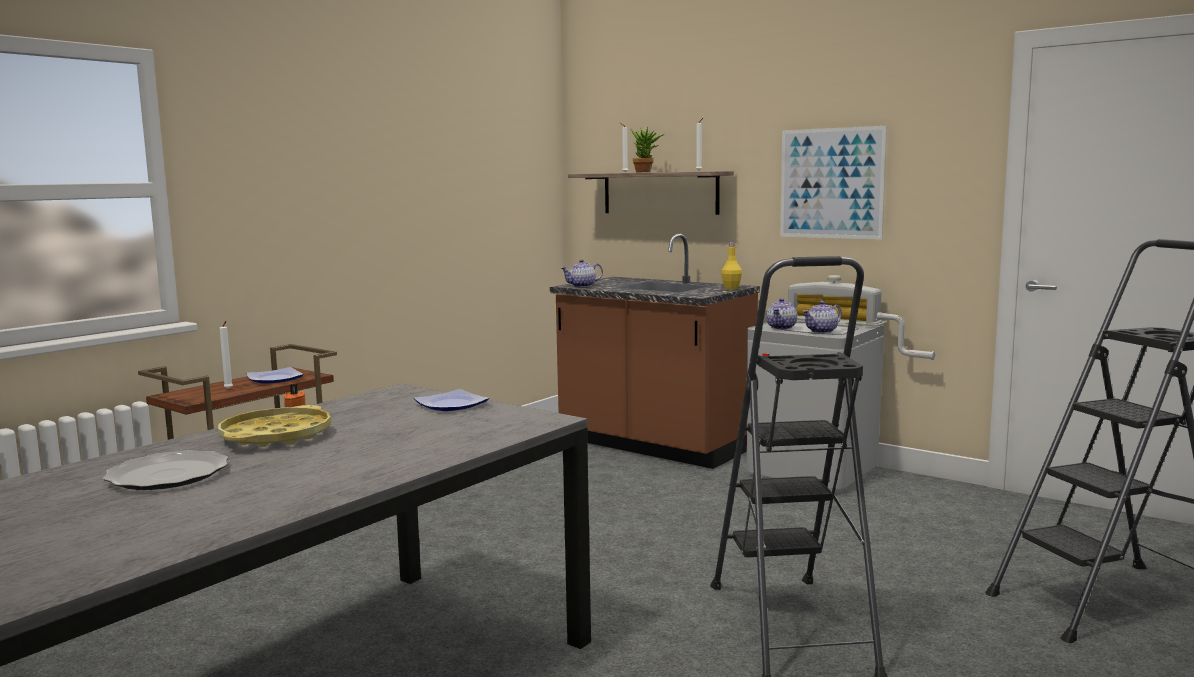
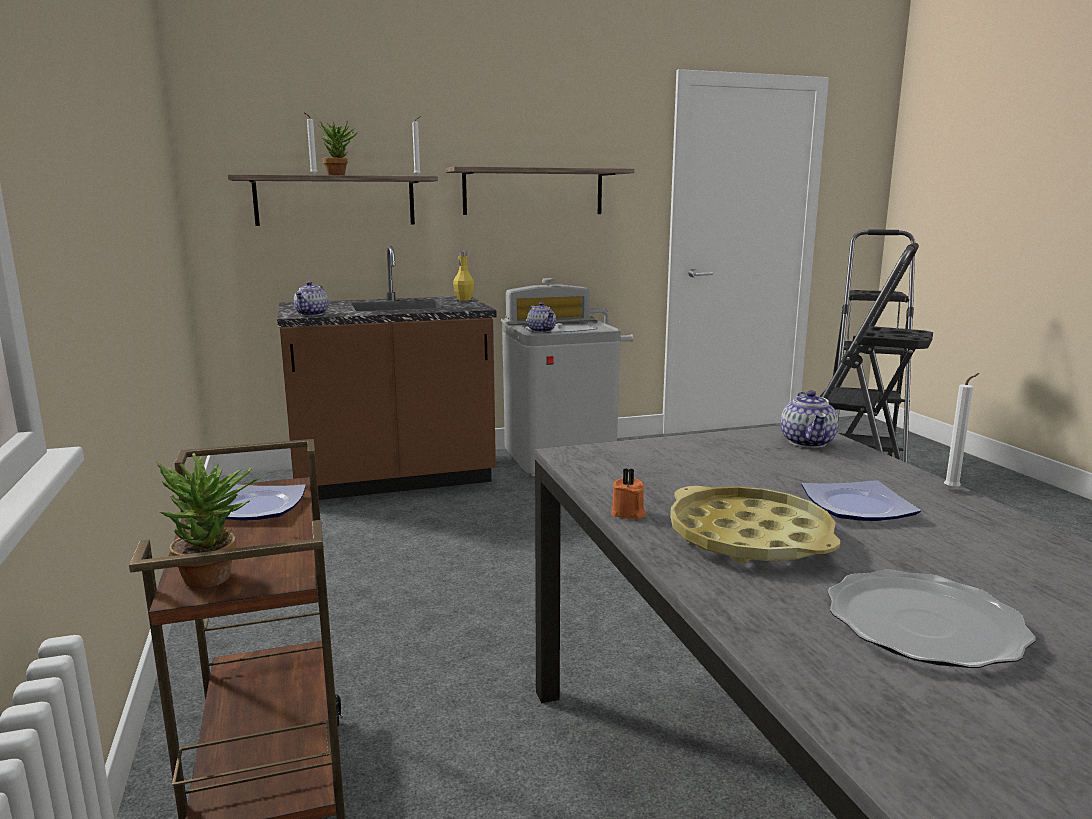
camera: 55 degrees left, 5 degrees up
white candle [219,321,233,389] -> white candle moved to [944,373,980,490]
plate [414,389,489,411] -> plate moved to [802,480,921,521]
picture [780,126,887,240] -> shelf [445,166,635,215]
teapot [802,301,842,333] -> teapot moved to [781,390,838,448]
none -> potted plant [156,453,259,588]

